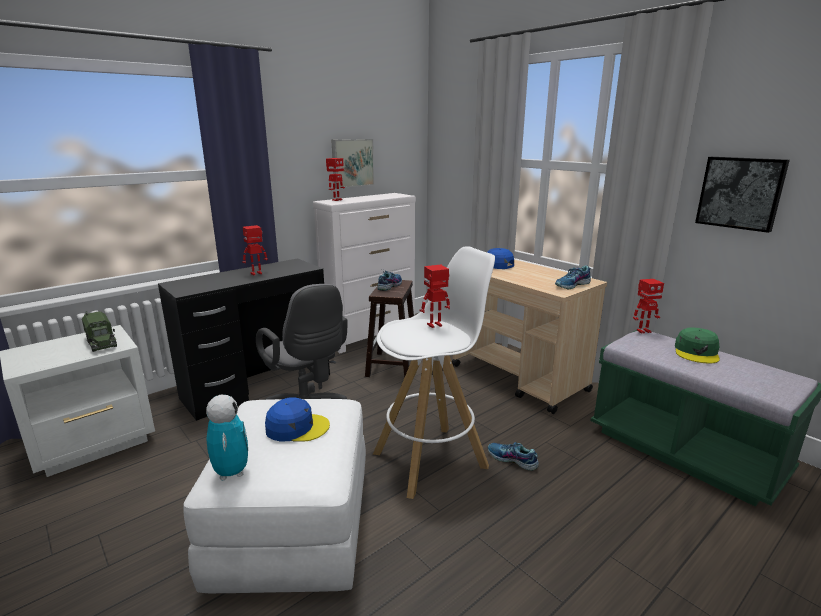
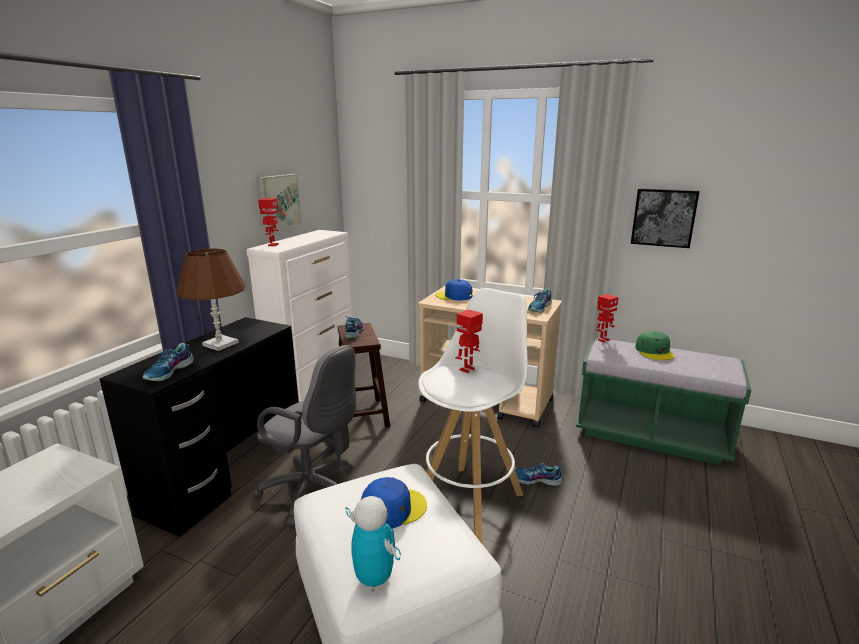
camera: 25 degrees left, 0 degrees up
toy truck [82,311,117,352] -> none
toy robot [242,225,268,275] -> brown table lamp [177,248,245,351]
none -> shoe [142,343,194,381]

